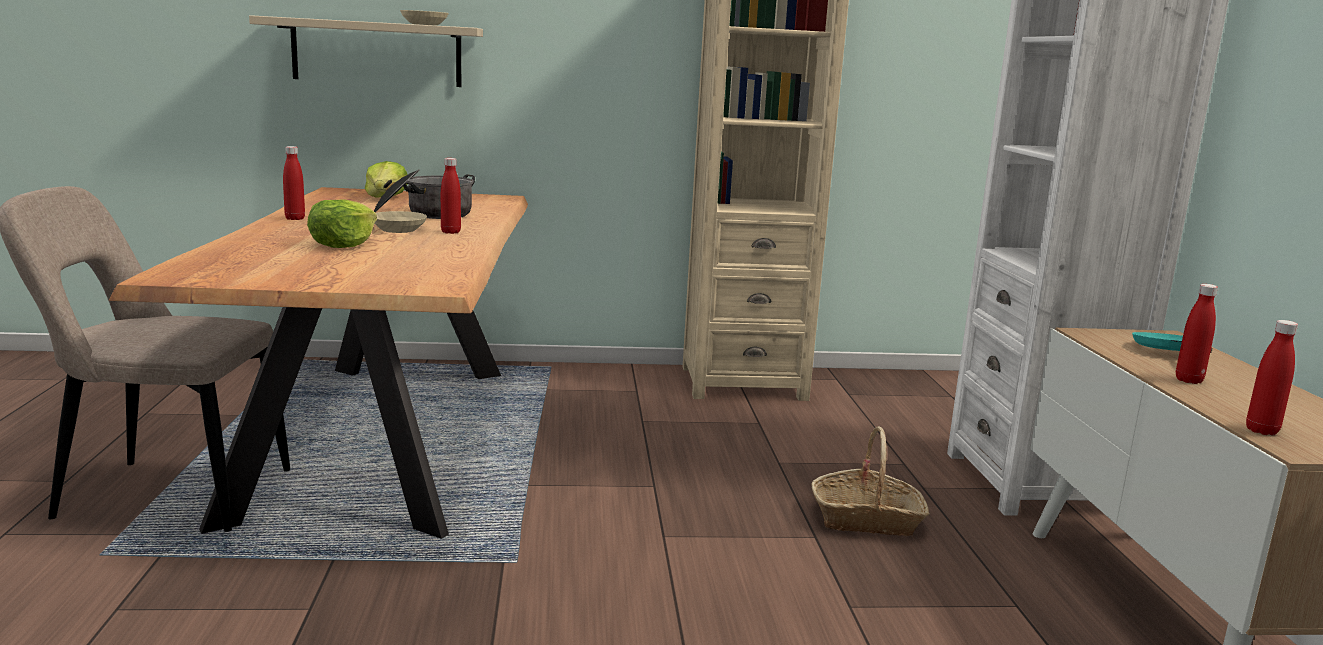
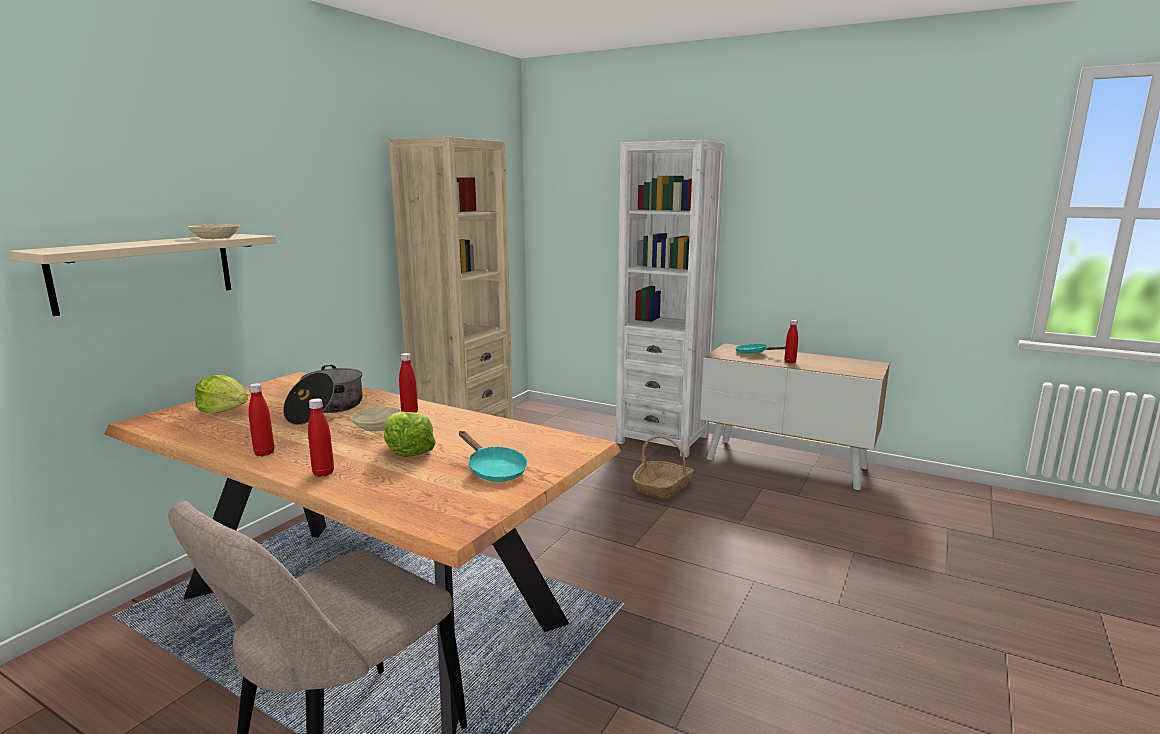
camera: 55 degrees left, 0 degrees up
red bottle [1246,320,1298,435] -> red bottle moved to [308,398,334,477]
none -> turquoise frying pan [459,431,527,482]

